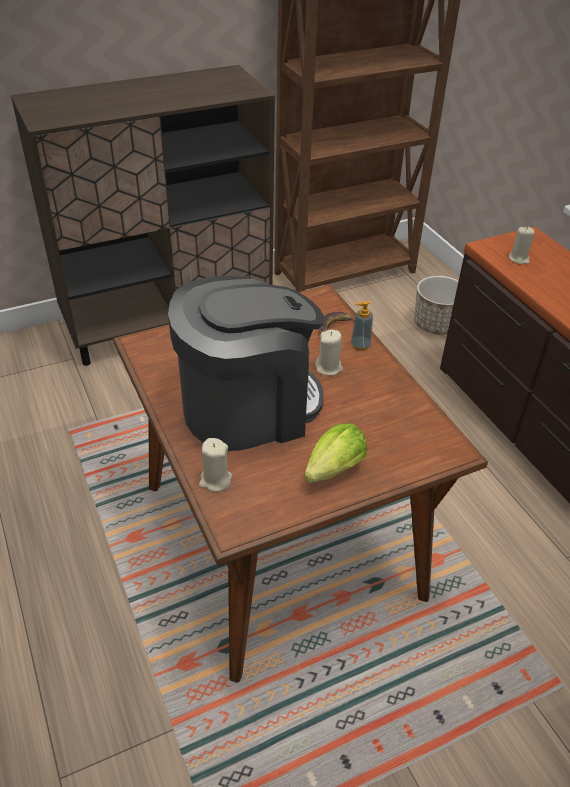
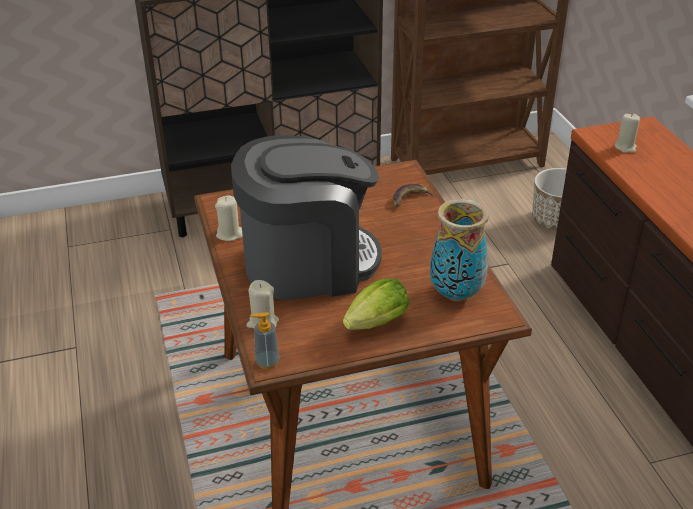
camera: 10 degrees right, 5 degrees down
beige candle [315,329,343,376] -> beige candle moved to [215,196,243,241]
soap dispenser [351,301,373,351] -> soap dispenser moved to [250,312,280,369]
none -> vase [430,199,489,301]

